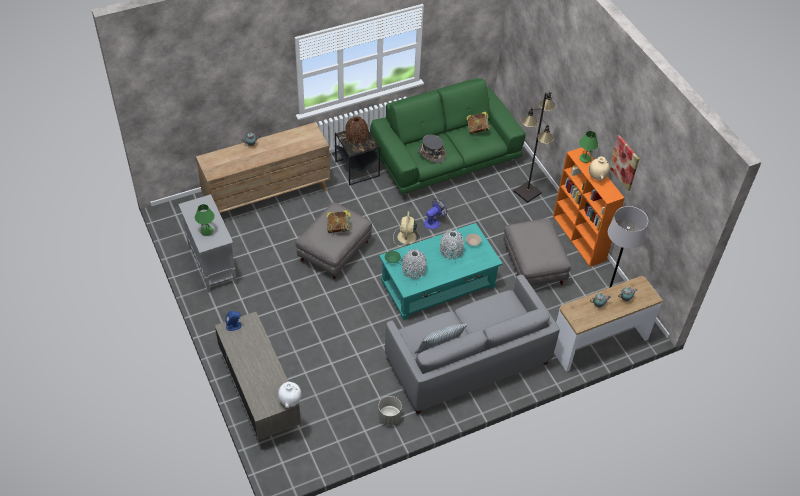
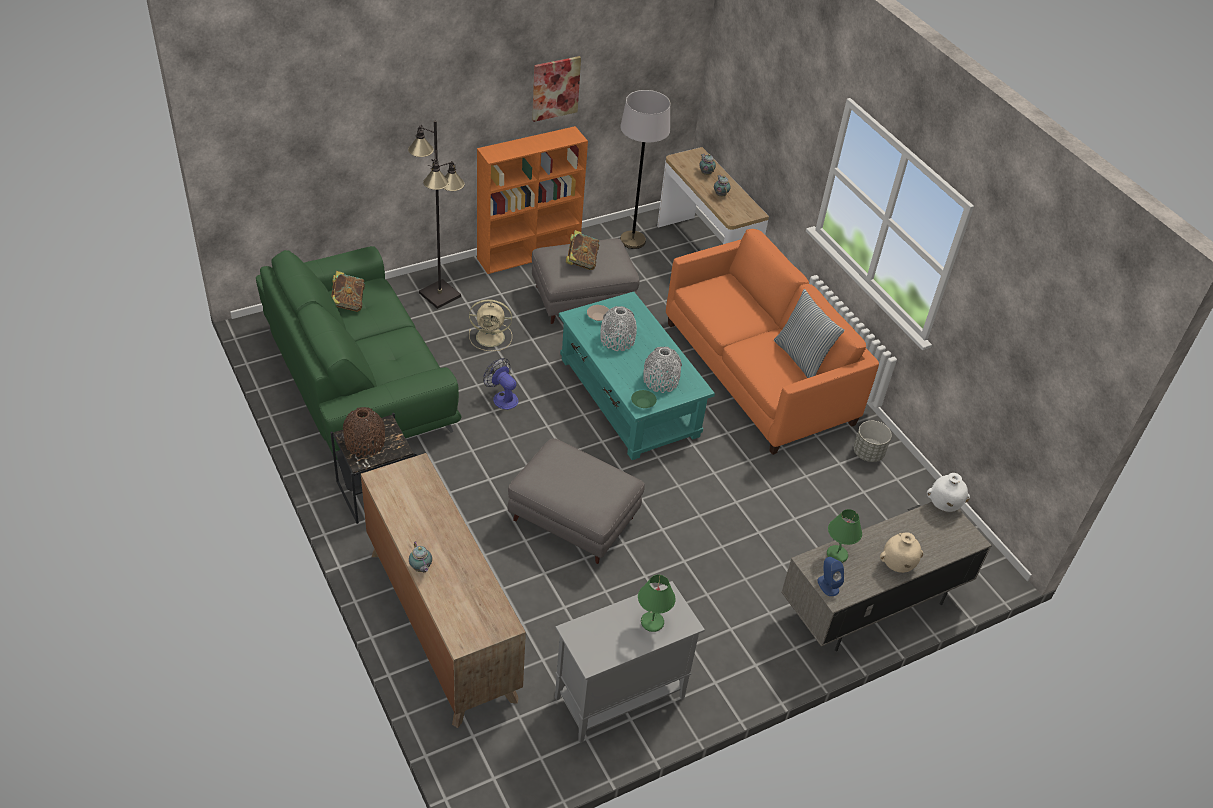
camera: 95 degrees left, 5 degrees down
book [327,210,351,233] -> book moved to [565,230,599,270]
grey sofa [385,275,560,414] -> orange sofa [666,229,879,455]
beige fan [393,211,421,247] -> beige fan moved to [469,299,512,351]
grey hat [418,135,446,163] -> none
green table lamp [579,131,598,163] -> green table lamp moved to [827,509,862,563]
beige vase [589,156,610,181] -> beige vase moved to [880,532,923,573]

